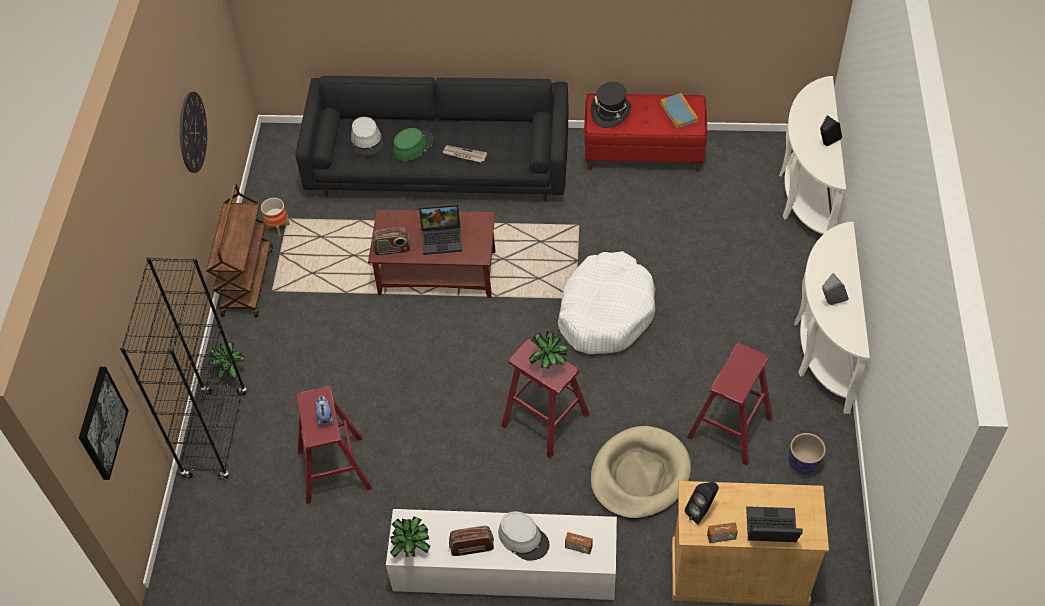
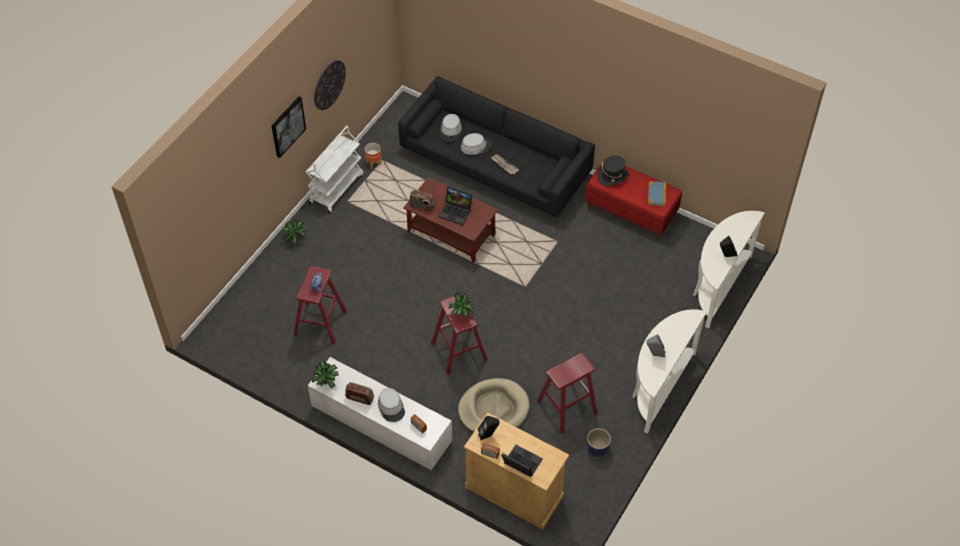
camera: 25 degrees right, 0 degrees up
picture [79,367,129,480] -> picture moved to [271,97,306,158]
black bookcase [120,257,247,480] -> none
brown cart [206,184,273,317] -> white cart [306,126,363,214]
green hat [393,128,433,161] -> grey hat [461,133,492,155]
white dog bed [558,251,656,354] -> none

